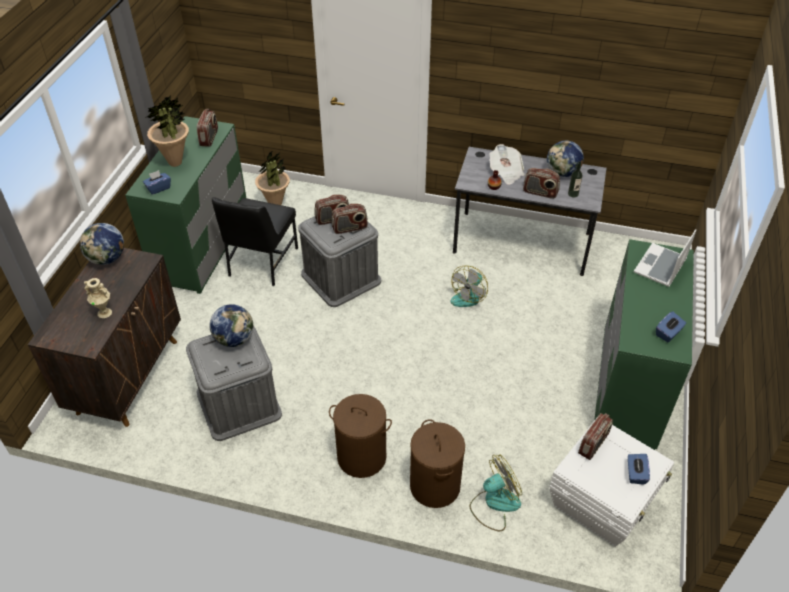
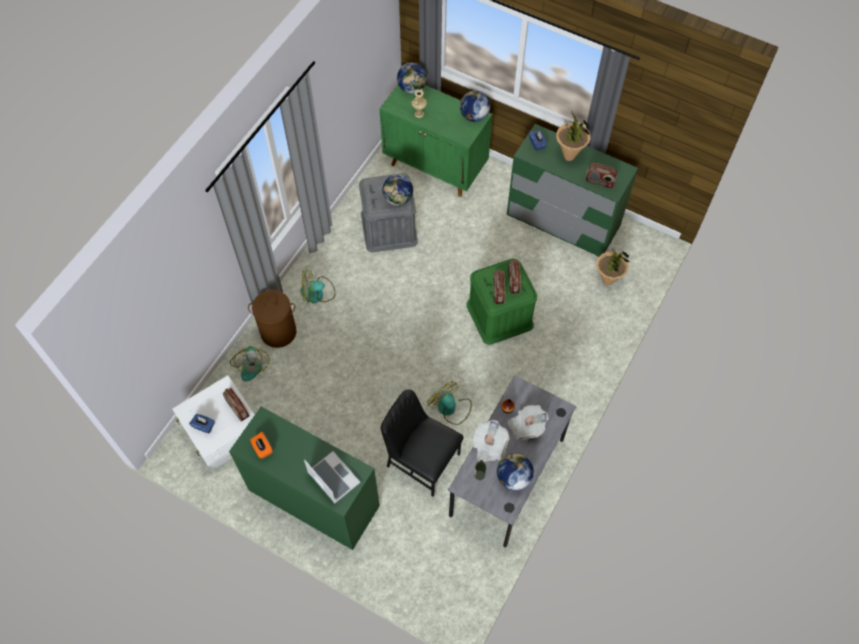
camera: 105 degrees right, 15 degrees up
brown cabinet [28,248,181,427] -> green cabinet [380,85,493,197]
black chair [212,197,298,286] -> black chair moved to [381,390,464,497]
grey storage box [298,216,381,307] -> green storage box [466,259,537,345]
brown laundry basket [329,394,392,478] -> fan [301,269,336,303]
radio [523,168,560,199] -> newspaper [472,420,510,462]
blue tissue box [656,311,686,342] -> orange tissue box [250,432,273,459]
none -> globe [397,63,427,94]

